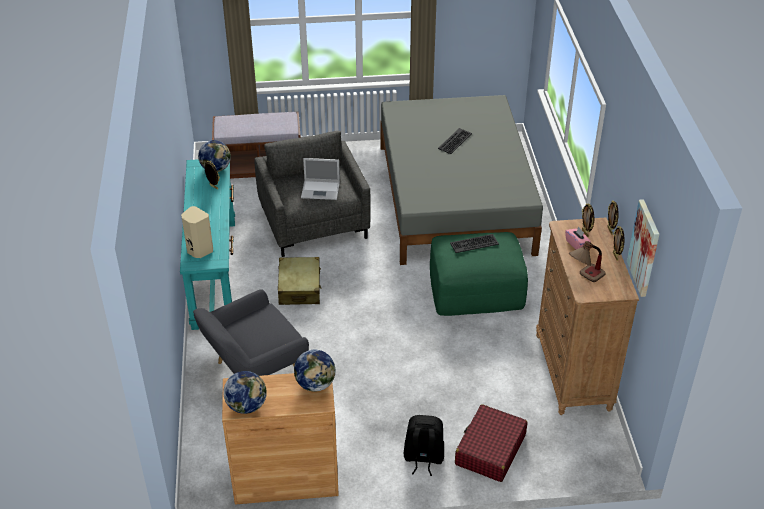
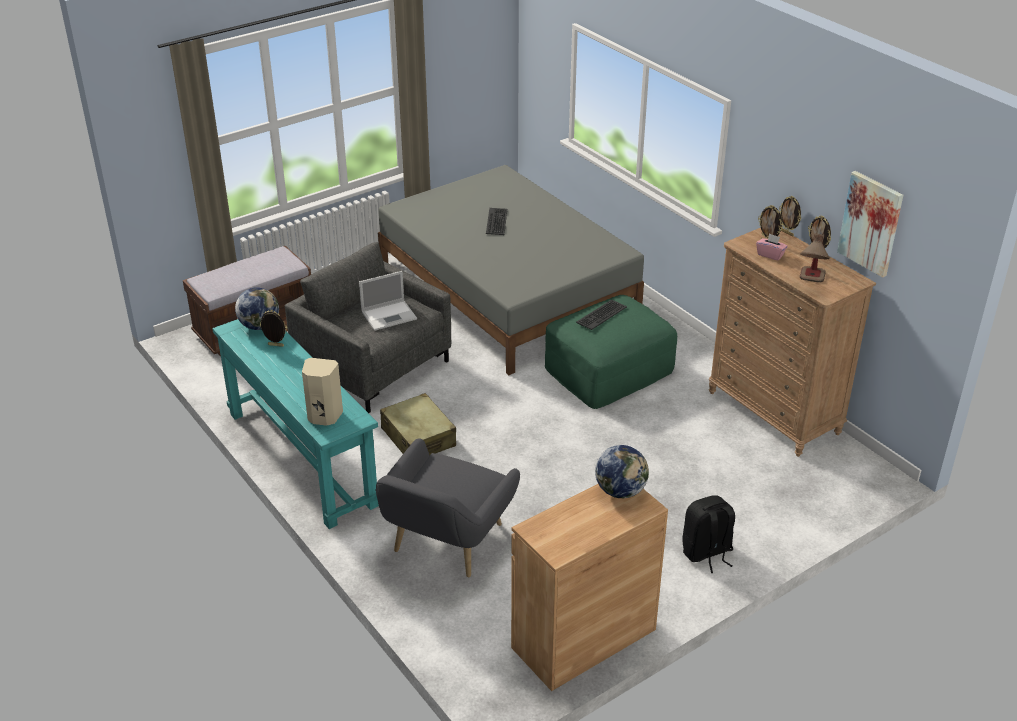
camera: 30 degrees left, 5 degrees down
globe [223,371,267,414] -> none
red suitcase [455,404,527,482] -> none

